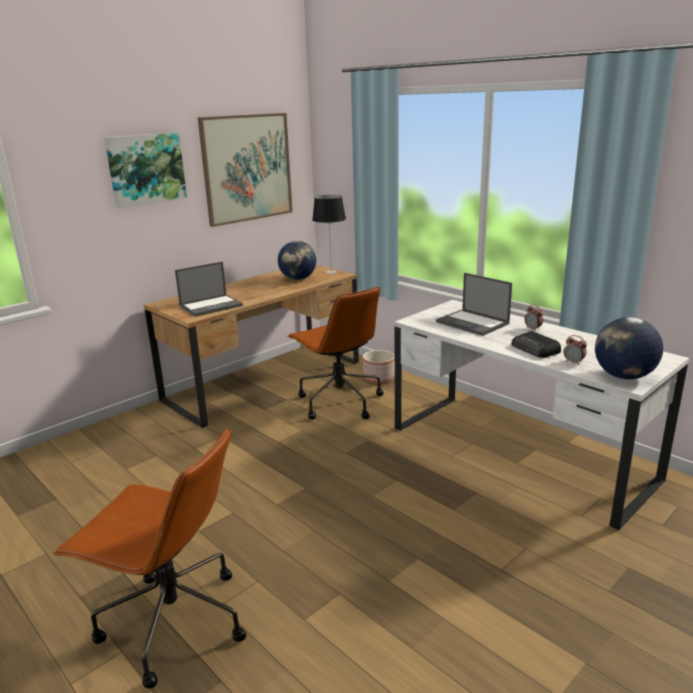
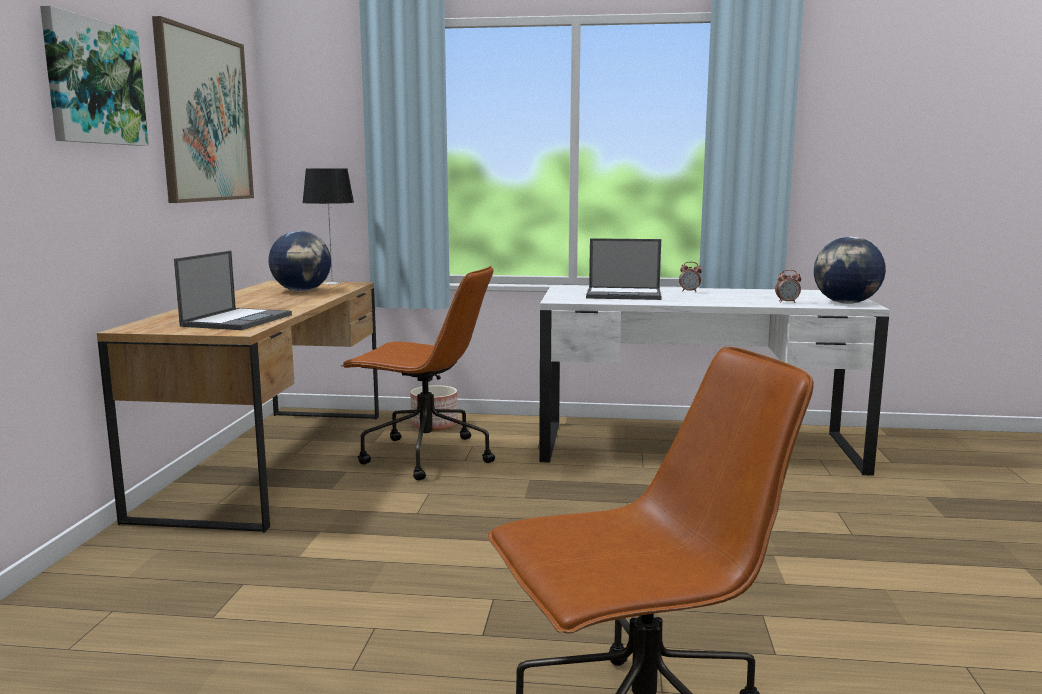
camera: 40 degrees left, 10 degrees down
radio [511,331,561,358] -> none

